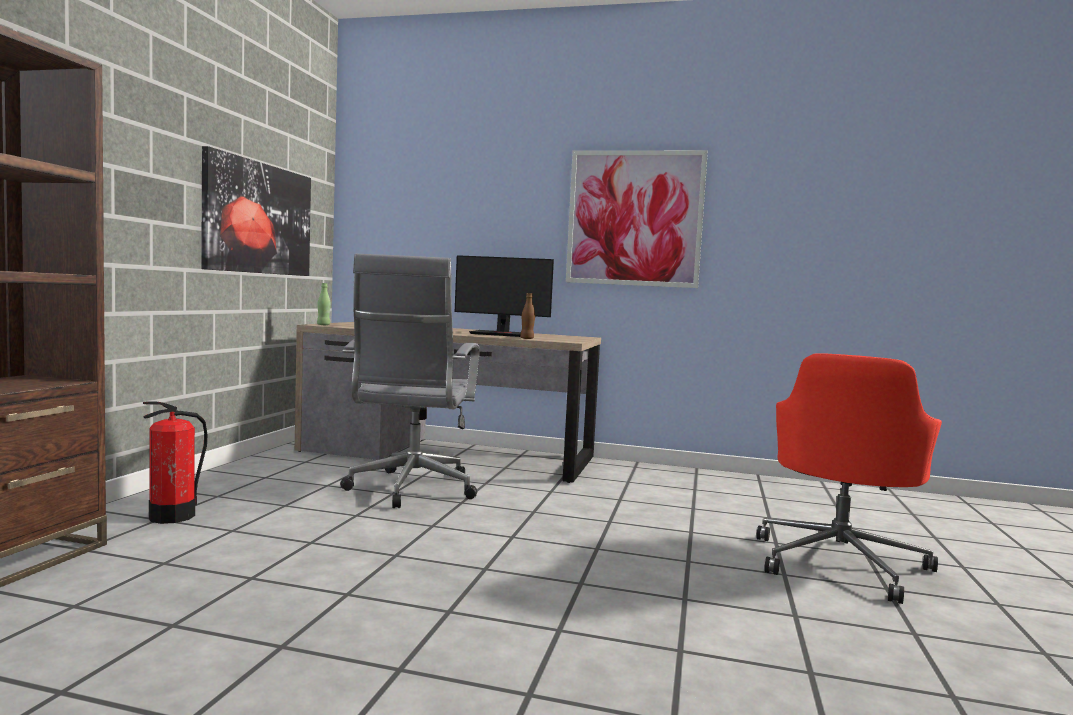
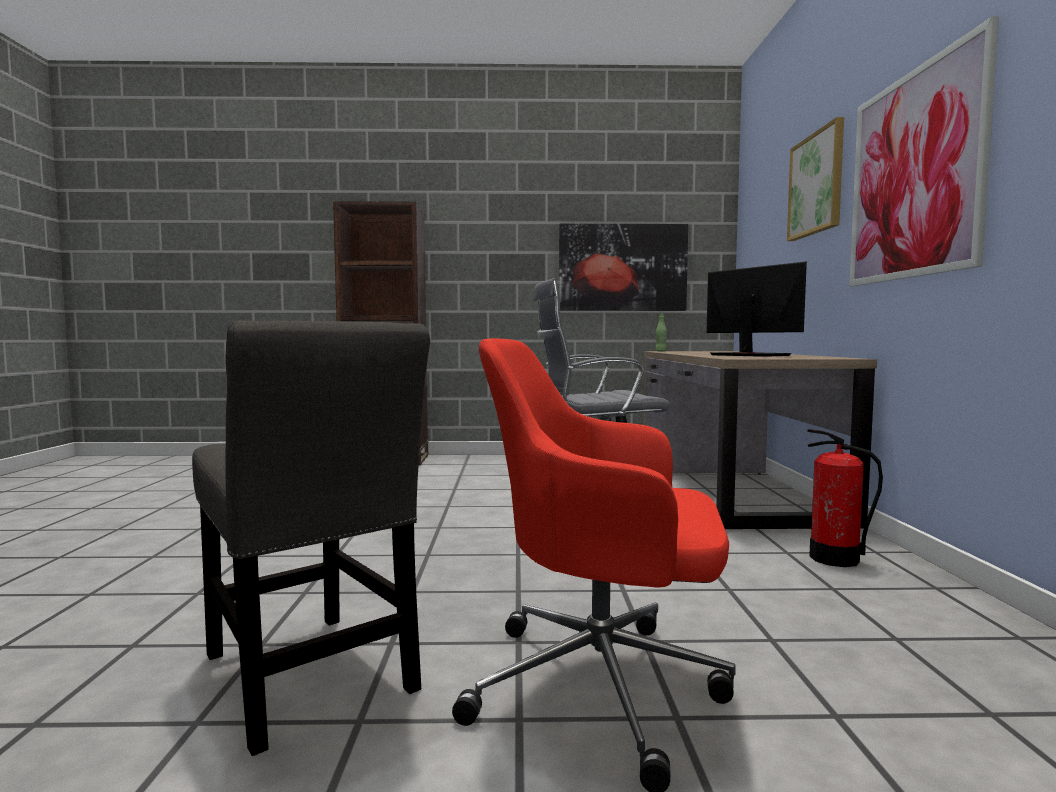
camera: 75 degrees right, 0 degrees up
fire extinguisher [143,401,208,524] -> fire extinguisher moved to [807,429,883,567]
monitor [455,255,554,337] -> monitor turned 150 degrees clockwise [706,262,807,357]
brown bottle [520,293,535,339] -> none
none -> grey chair [192,320,430,756]
none -> picture [787,117,844,241]

